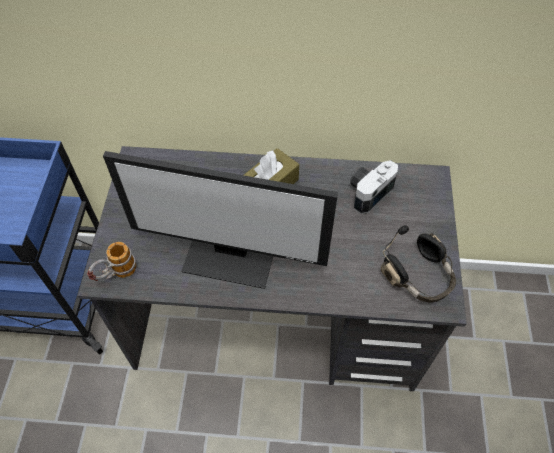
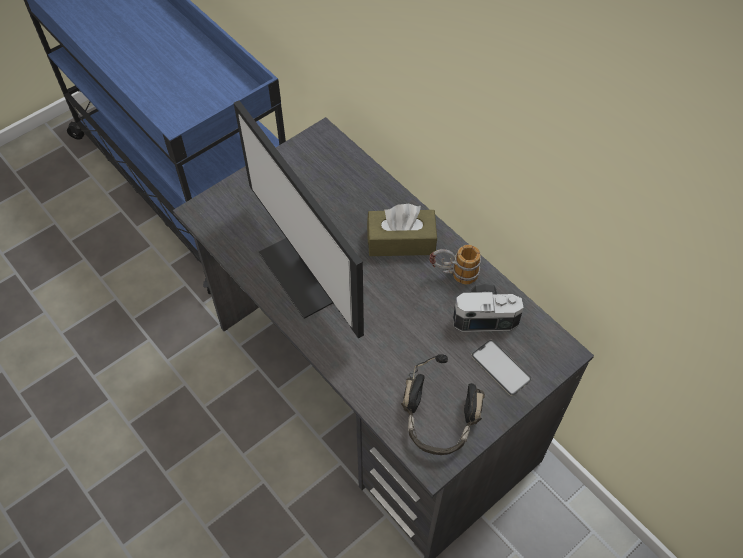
camera: 45 degrees right, 0 degrees up
mug [87,242,137,281] -> mug moved to [429,245,481,284]
none -> phone [471,340,531,396]

